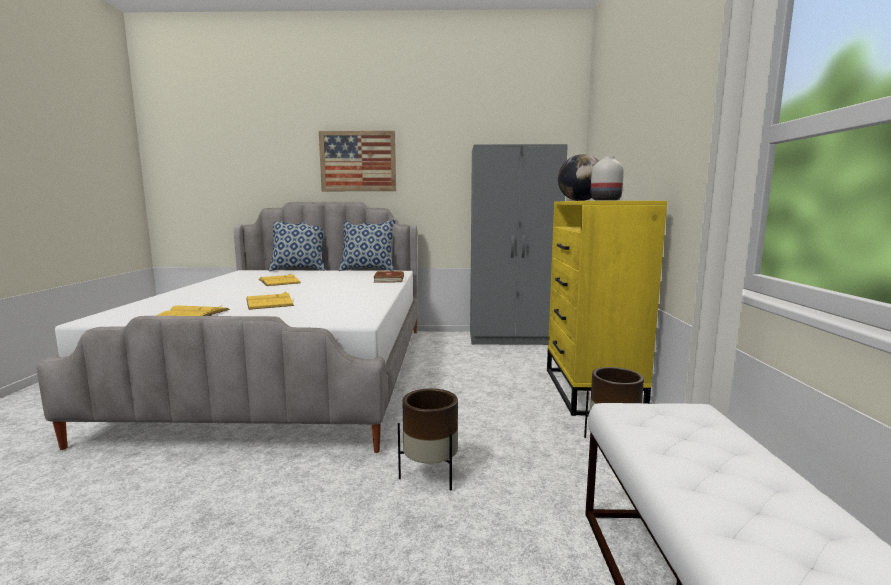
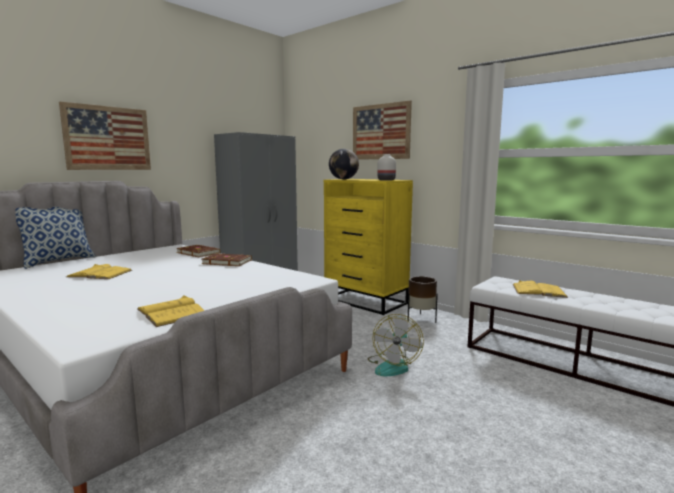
camera: 50 degrees left, 0 degrees up
yellow book [246,291,294,310] -> yellow book moved to [513,280,568,298]
pillow [339,218,396,271] -> none
brown planter [398,388,458,491] -> fan [368,314,424,376]
none -> brown book [202,253,252,266]
none -> picture [353,101,412,160]

